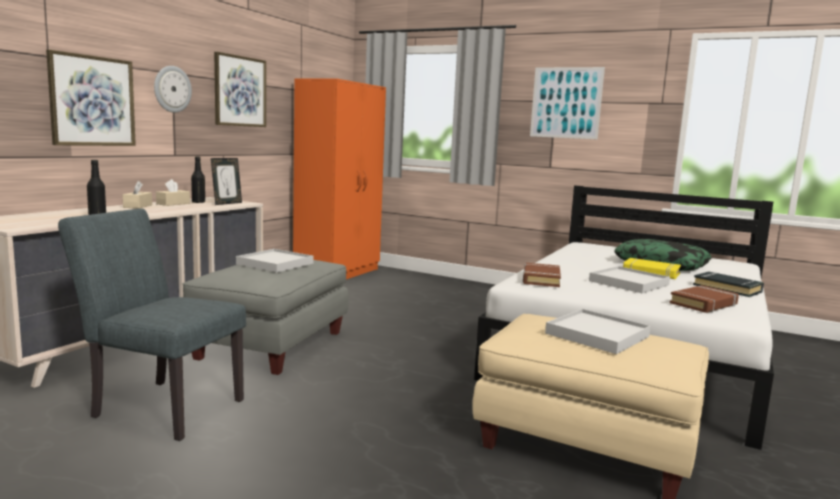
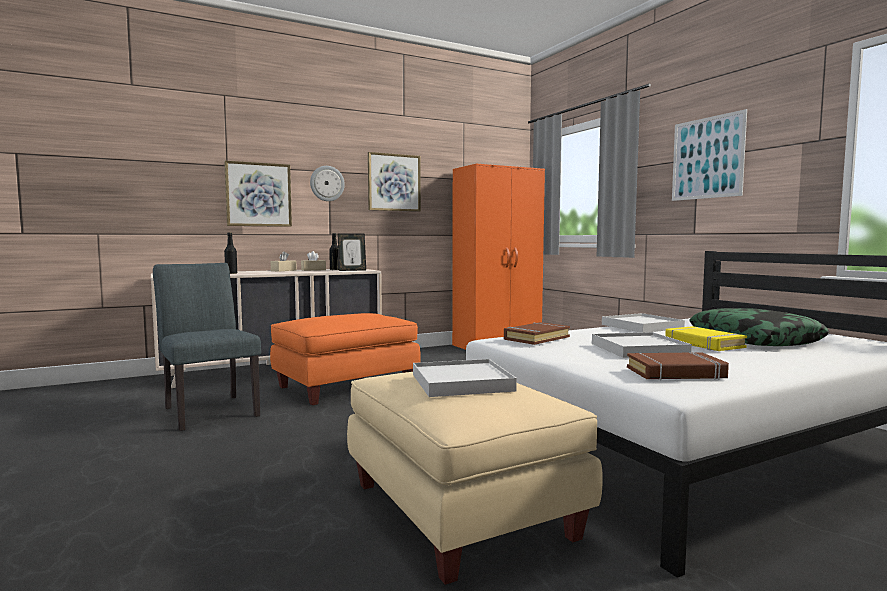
camera: 35 degrees right, 5 degrees down
grey ottoman [183,260,349,375] -> orange ottoman [270,313,421,405]
white tray [236,249,314,273] -> white tray moved to [602,313,685,332]
black book [693,272,764,297] -> none

